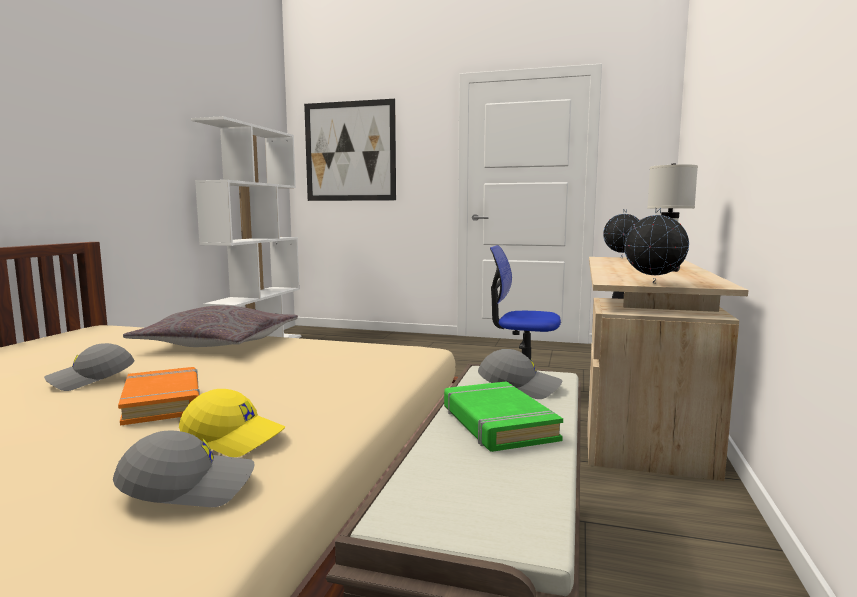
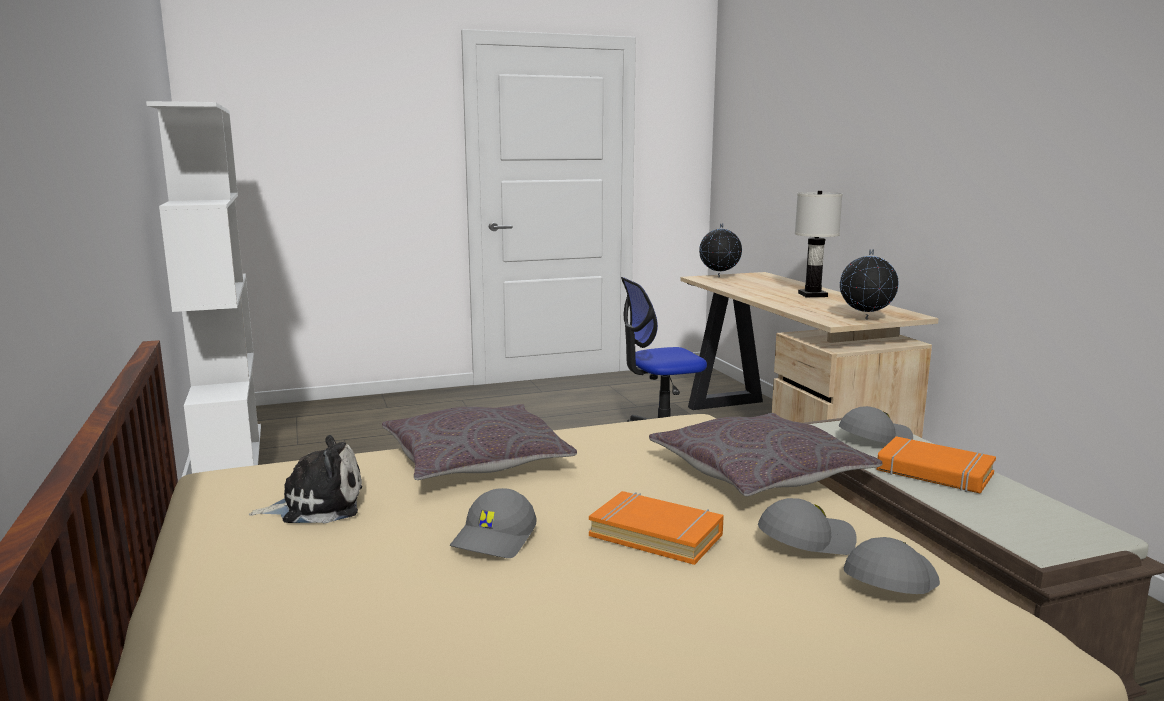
camera: 35 degrees left, 5 degrees up
yellow cap [179,389,286,457] -> grey cap [758,498,857,555]
picture [304,99,396,201] -> none
green book [444,381,563,452] -> orange book [877,436,996,494]
none -> plush toy [249,435,362,524]
none -> grey pillow [649,413,882,496]

